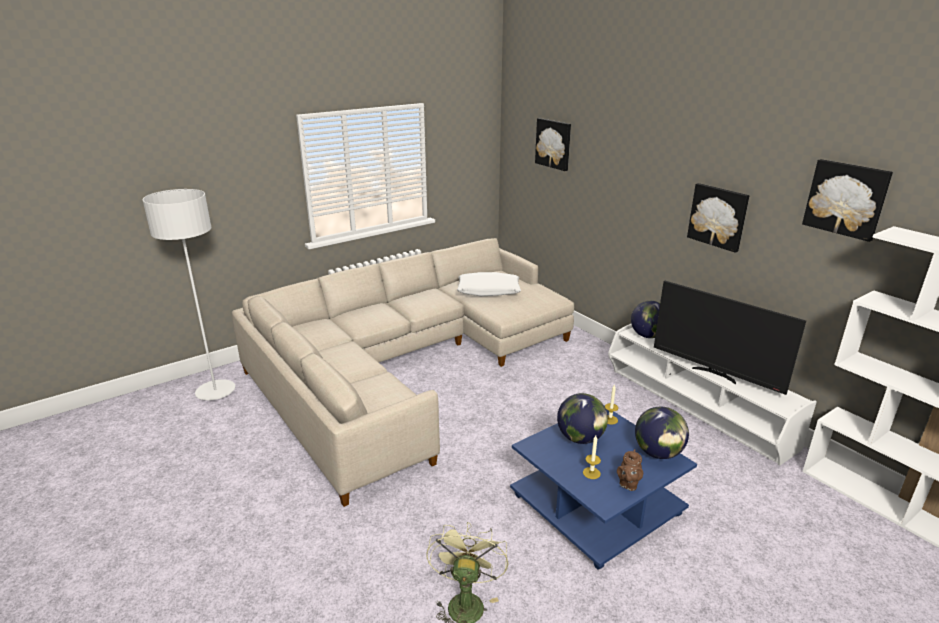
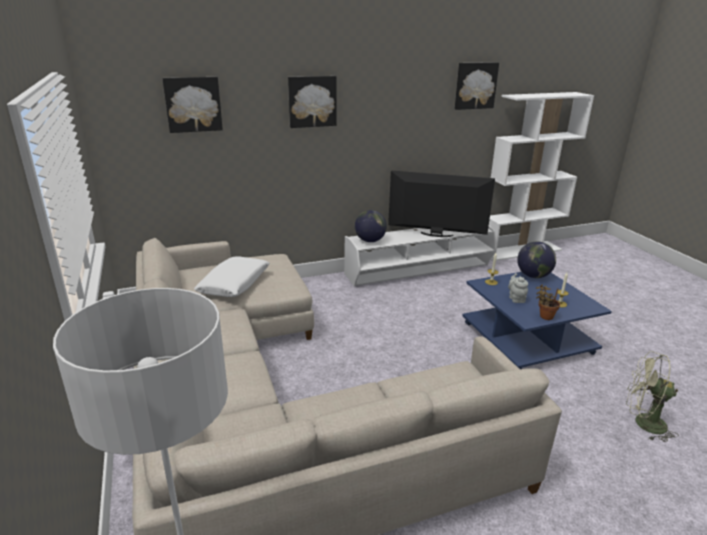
camera: 75 degrees left, 0 degrees up
globe [557,393,608,444] -> grey teapot [508,273,528,303]
brown teapot [617,449,643,491] -> none
television [654,281,806,395] -> television turned 135 degrees counterclockwise [388,171,495,237]
picture [687,183,750,253] -> picture moved to [288,76,337,128]
none -> potted plant [536,285,560,320]

